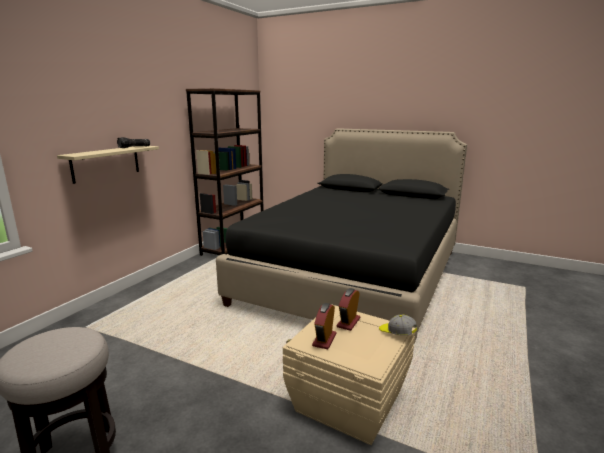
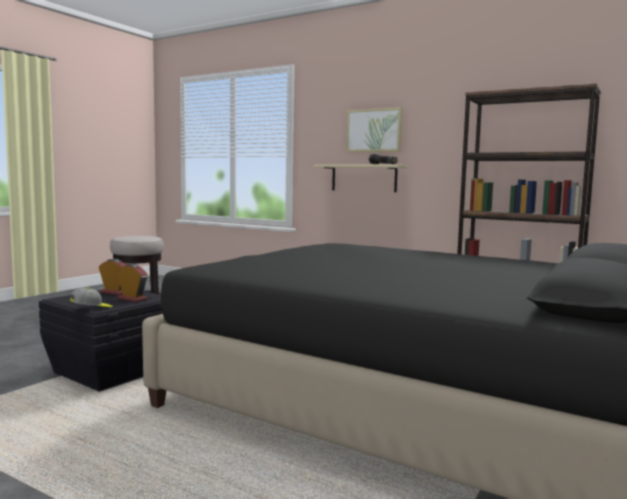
camera: 95 degrees right, 10 degrees down
beige storage box [283,304,415,445] -> black storage box [39,290,163,391]
none -> picture [346,107,402,152]

